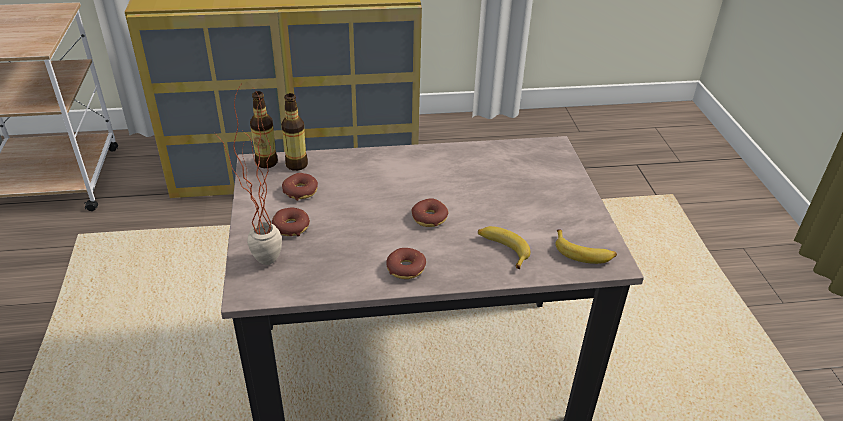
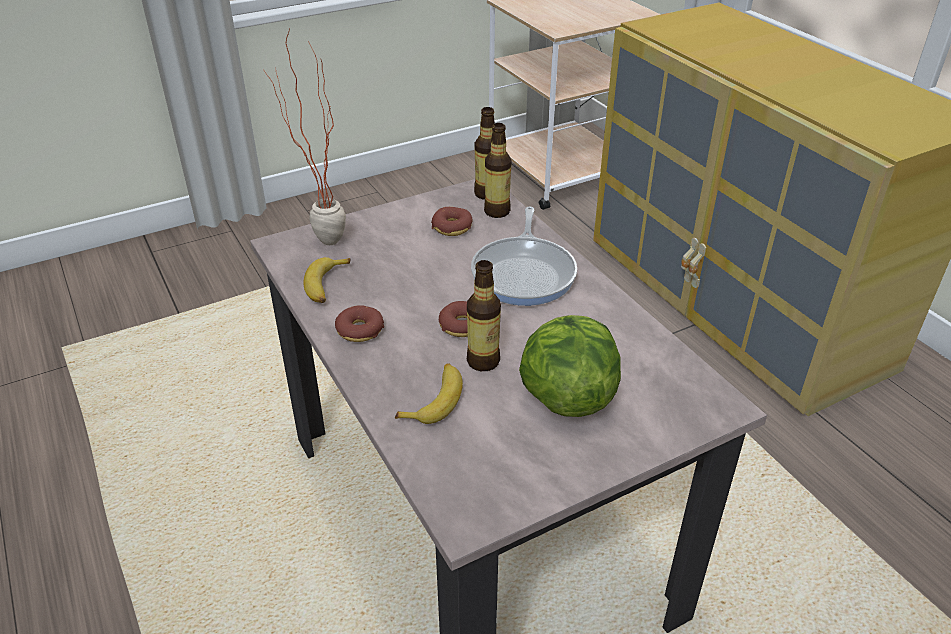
camera: 70 degrees right, 0 degrees up
donut [272,208,310,236] -> none
banana [556,229,617,264] -> banana moved to [303,257,351,303]
none -> bottle [467,260,501,371]
none -> frying pan [471,207,577,306]
none -> lettuce [519,315,621,417]

